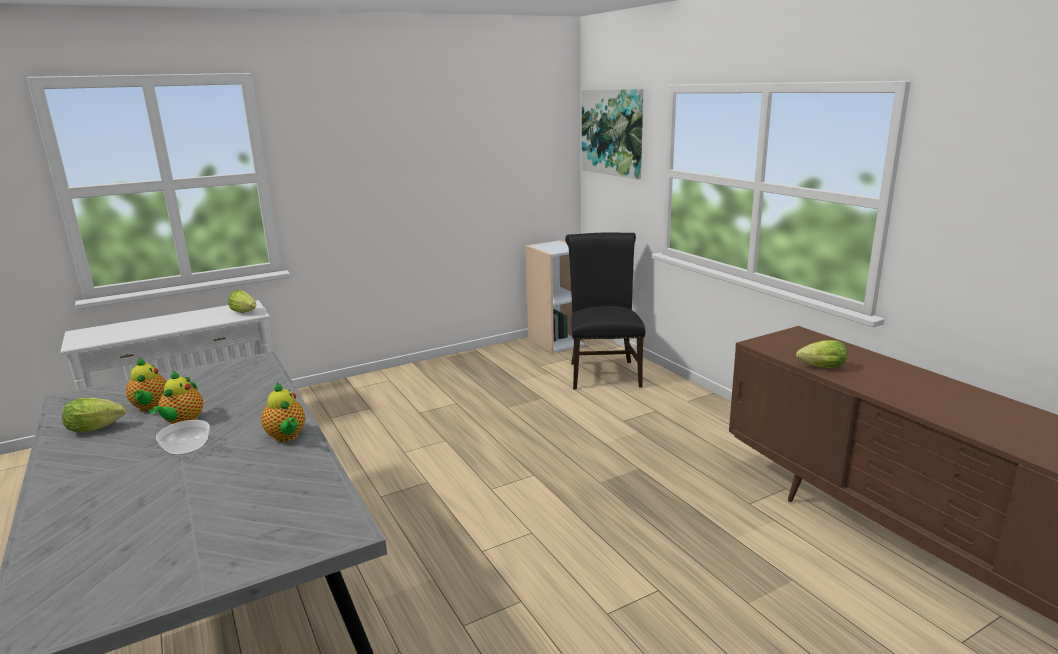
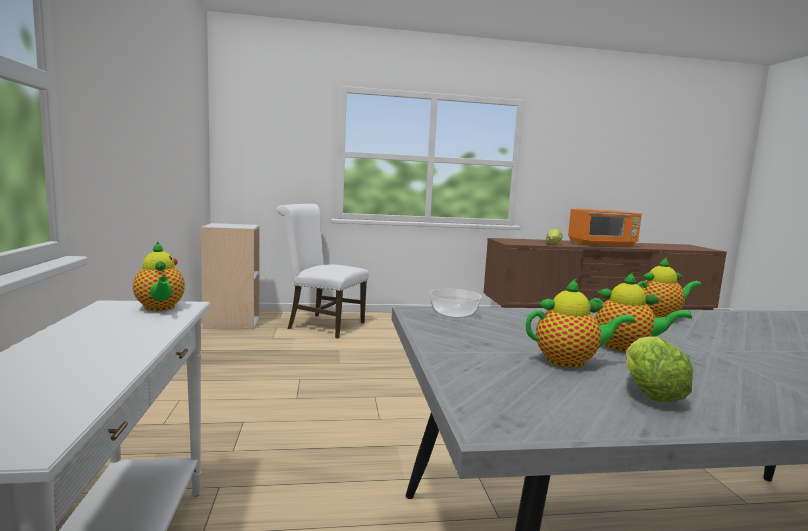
camera: 70 degrees left, 10 degrees down
bowl [156,420,210,455] -> bowl moved to [430,289,482,318]
lettuce [228,290,256,313] -> teapot [133,241,185,311]
black chair [565,232,645,389] -> white chair [277,204,369,338]
picture [582,89,643,179] -> none
none -> orange microwave [568,209,642,247]

